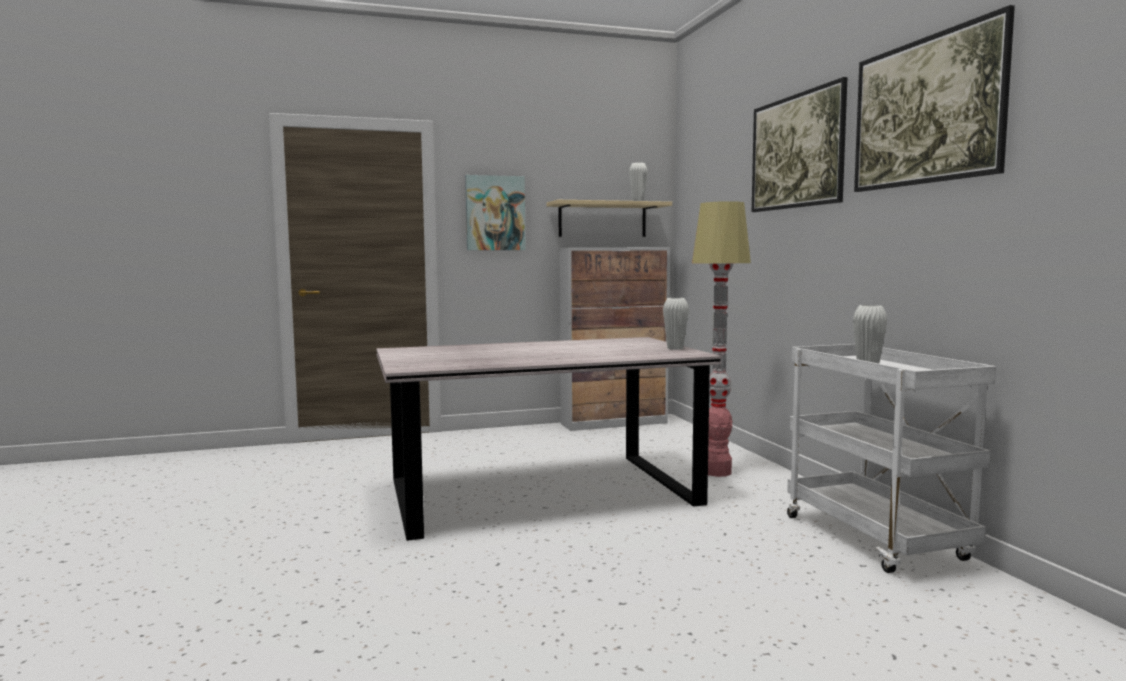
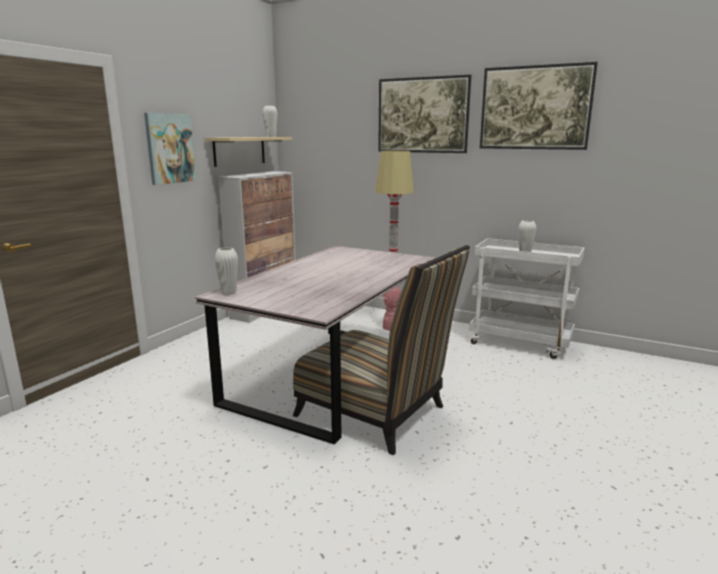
camera: 45 degrees left, 10 degrees up
white vase [663,298,689,350] -> white vase moved to [214,247,238,295]
none -> chair [293,245,470,455]

